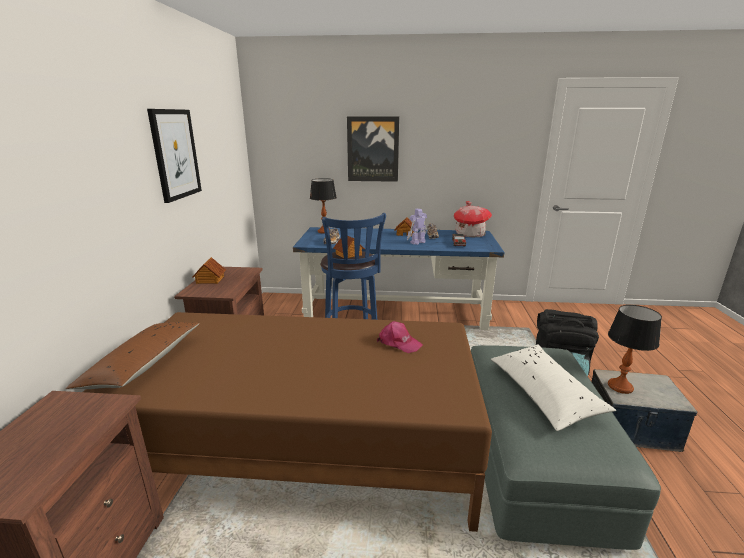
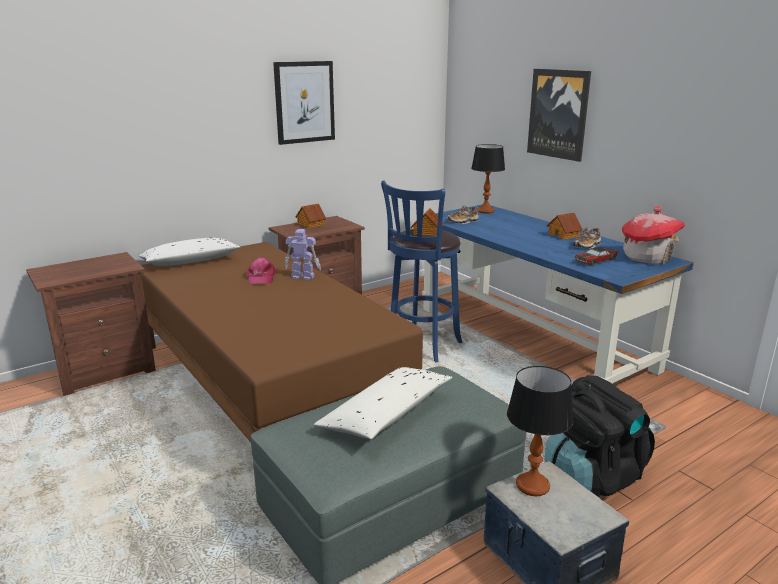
camera: 50 degrees right, 0 degrees up
brown pillow [66,322,200,389] -> white pillow [139,238,241,266]
pink cap [377,321,423,353] -> pink cap moved to [247,257,276,284]
toy robot [407,209,427,245] -> toy robot moved to [285,229,321,280]

